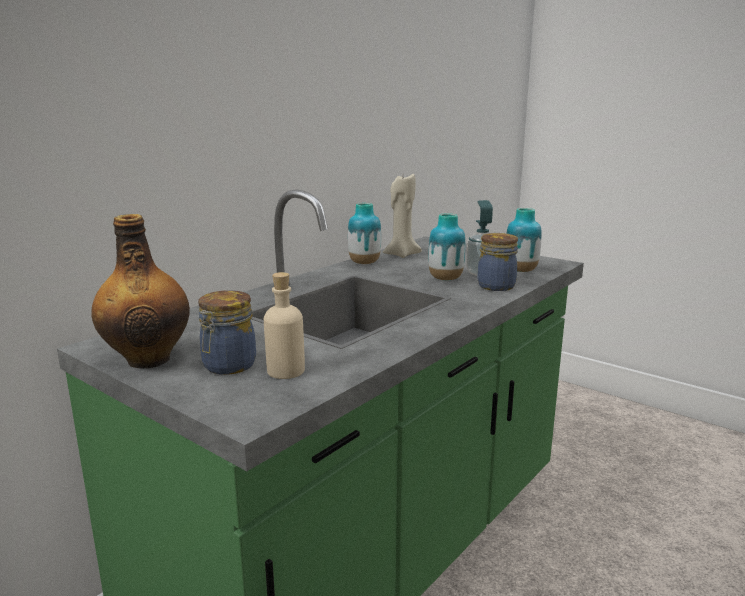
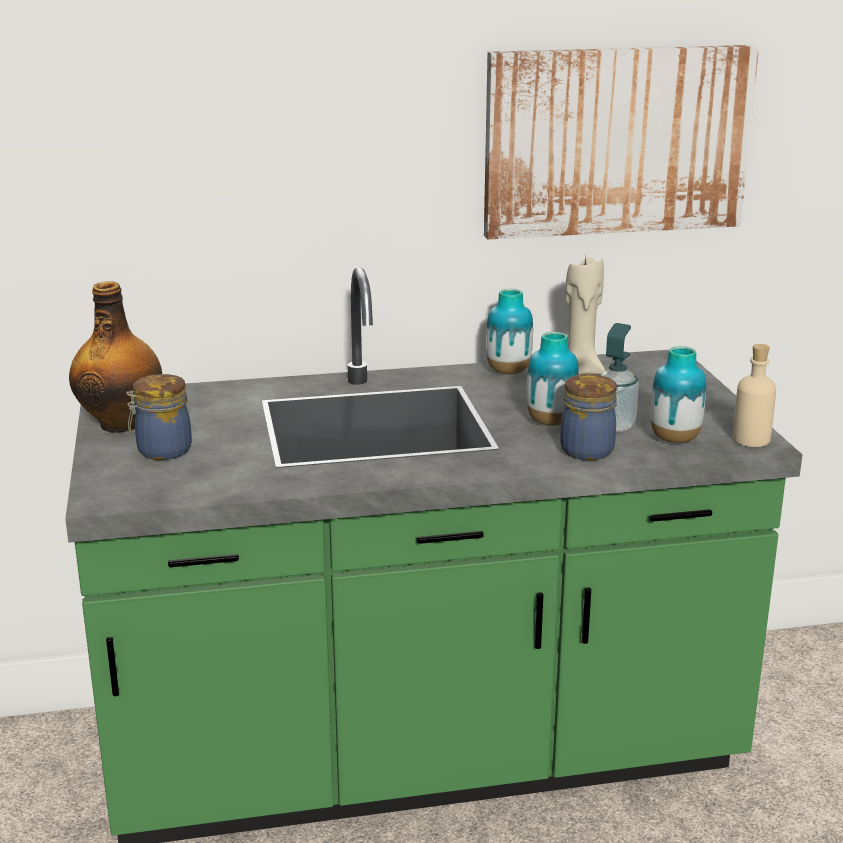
camera: 40 degrees right, 5 degrees up
beige bottle [264,272,305,379] -> beige bottle moved to [733,344,776,447]
none -> picture [484,45,759,239]

